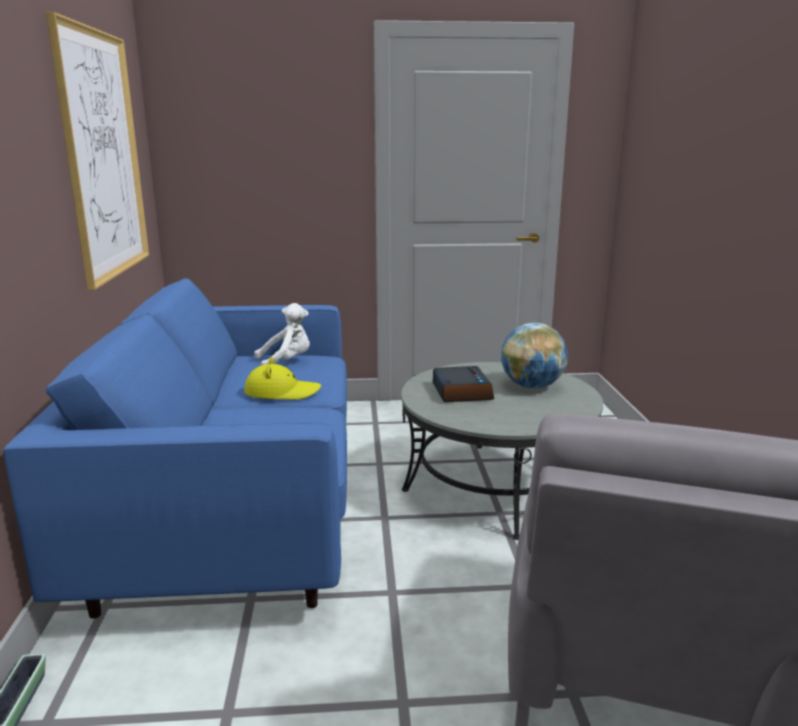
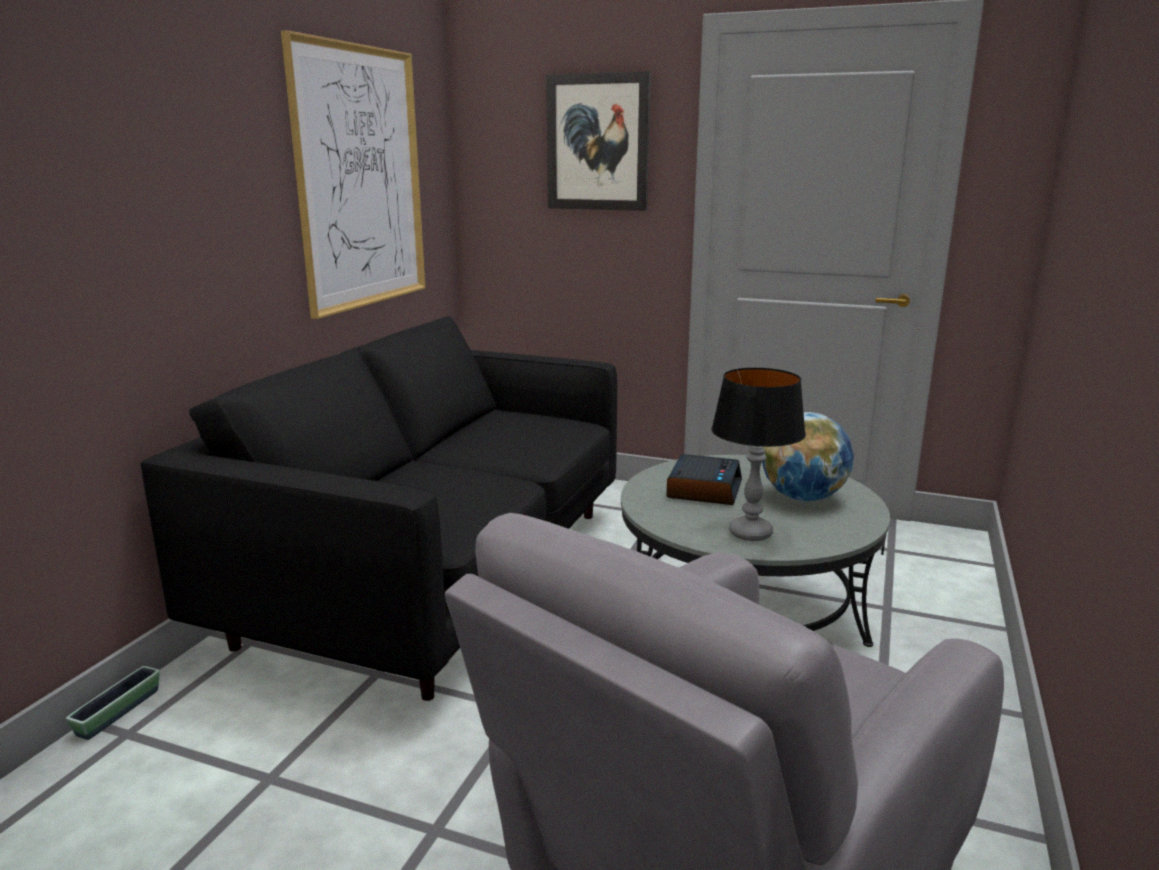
camera: 25 degrees right, 0 degrees up
blue sofa [3,278,347,619] -> black sofa [141,316,617,701]
yellow hat [244,357,321,400] -> none
white plush toy [254,303,310,366] -> none
none -> picture [546,71,651,211]
none -> table lamp [711,368,806,541]

